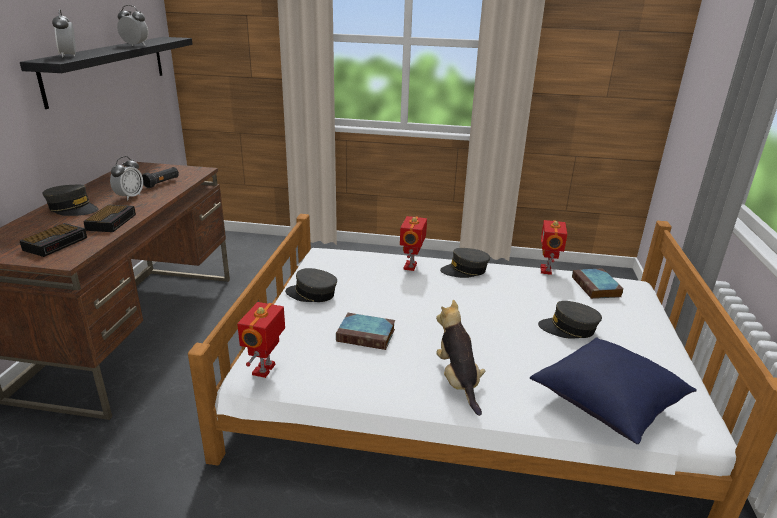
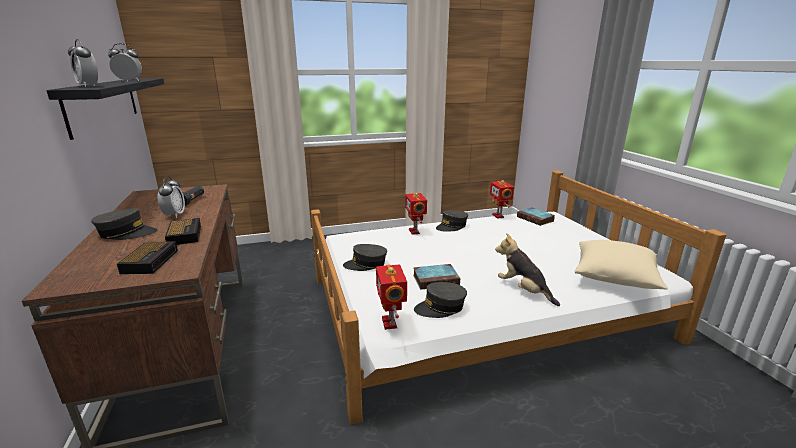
camera: 25 degrees left, 5 degrees down
blue pillow [530,338,697,444] -> beige pillow [575,240,668,289]
grey cap [538,301,602,338] -> grey cap moved to [414,282,467,318]

